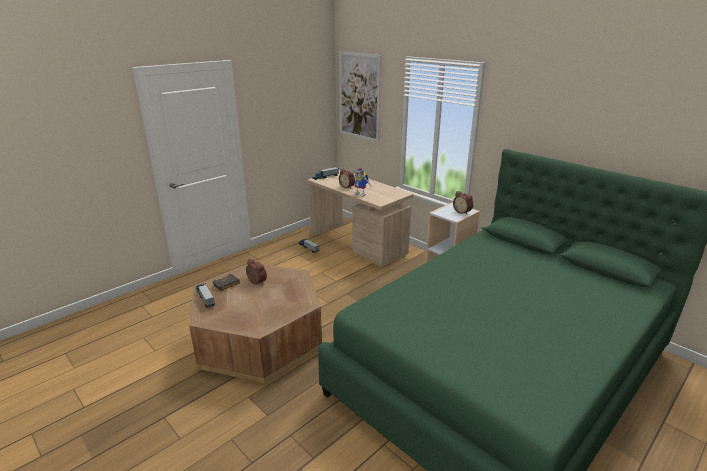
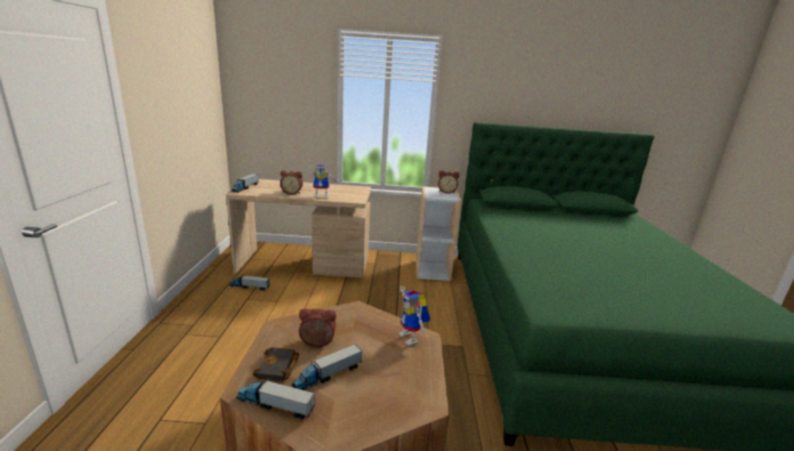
camera: 45 degrees left, 5 degrees down
picture [339,52,381,142] -> none
none -> toy truck [291,344,362,390]
none -> toy robot [399,286,430,346]

